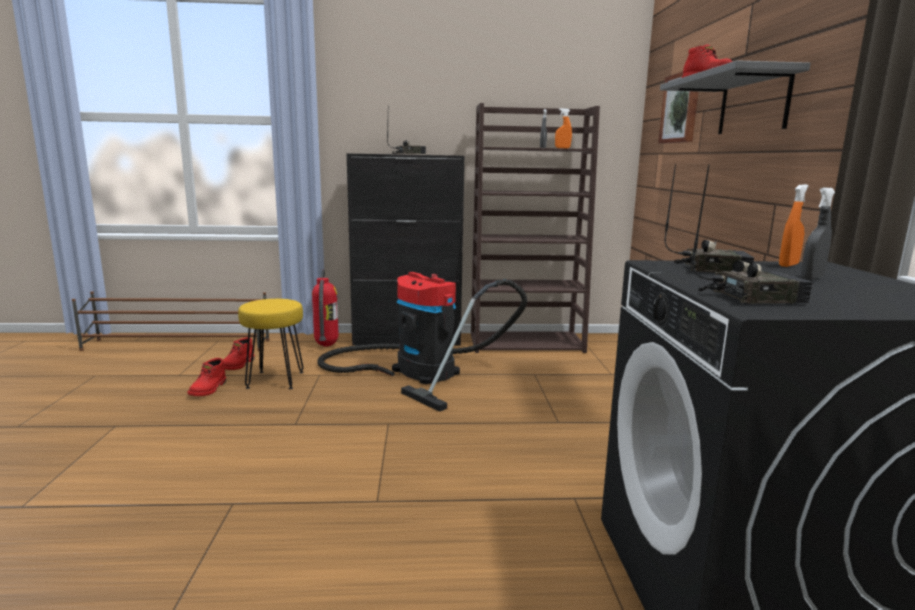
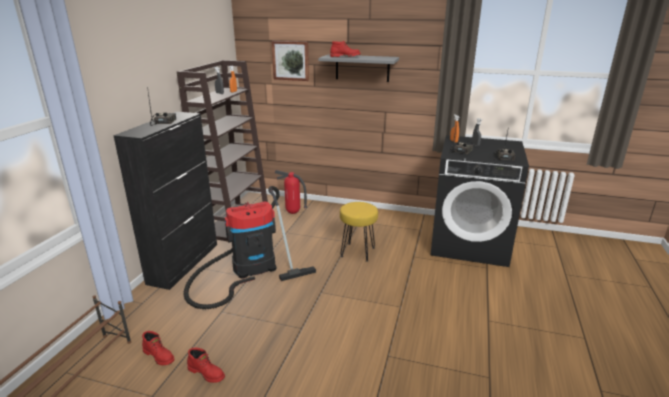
camera: 70 degrees left, 10 degrees up
yellow stool [238,299,304,389] -> yellow stool moved to [340,202,378,262]
fire extinguisher [312,270,339,346] -> fire extinguisher moved to [274,170,307,214]

